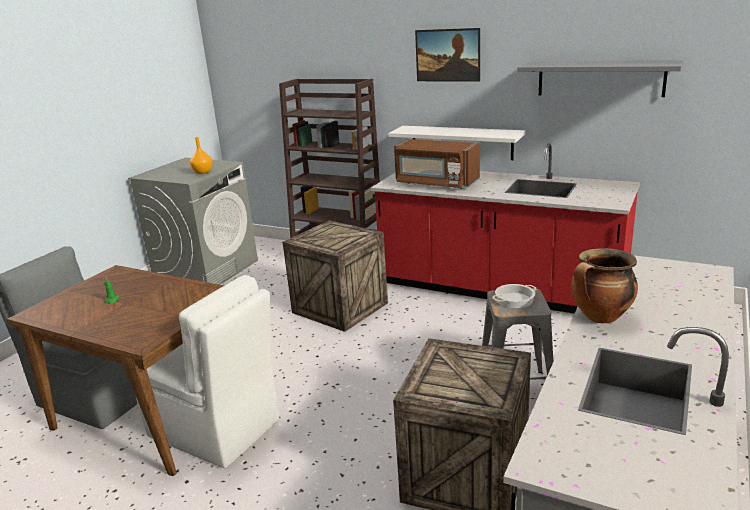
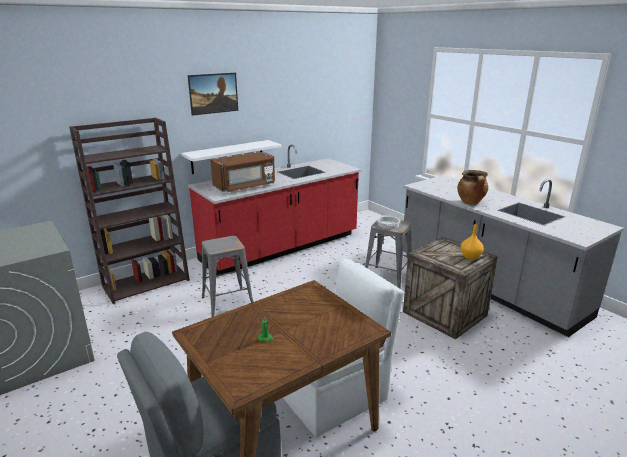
camera: 65 degrees left, 0 degrees up
orange vase [190,137,213,174] -> orange vase moved to [461,224,484,260]
crate [283,220,388,332] -> grey stool [202,236,253,317]
grey shelf [517,60,684,97] -> none

